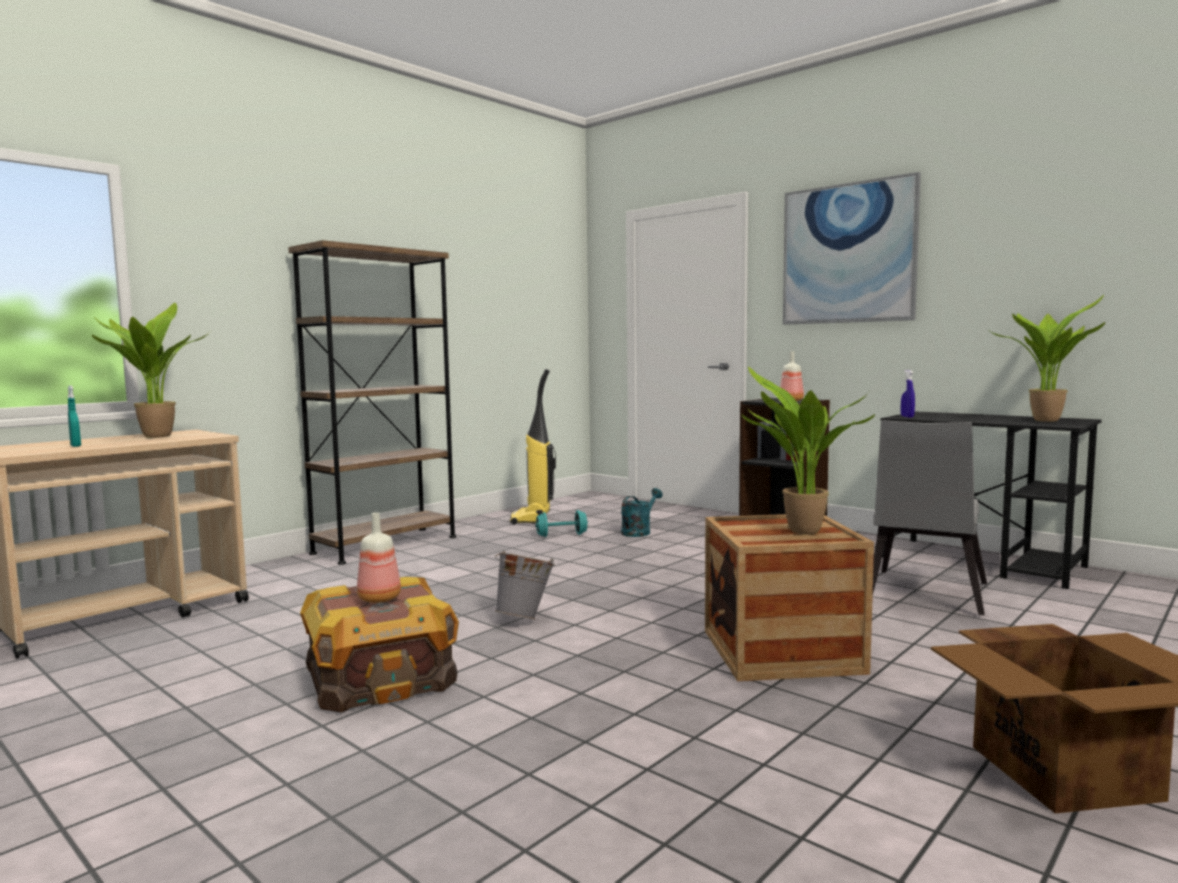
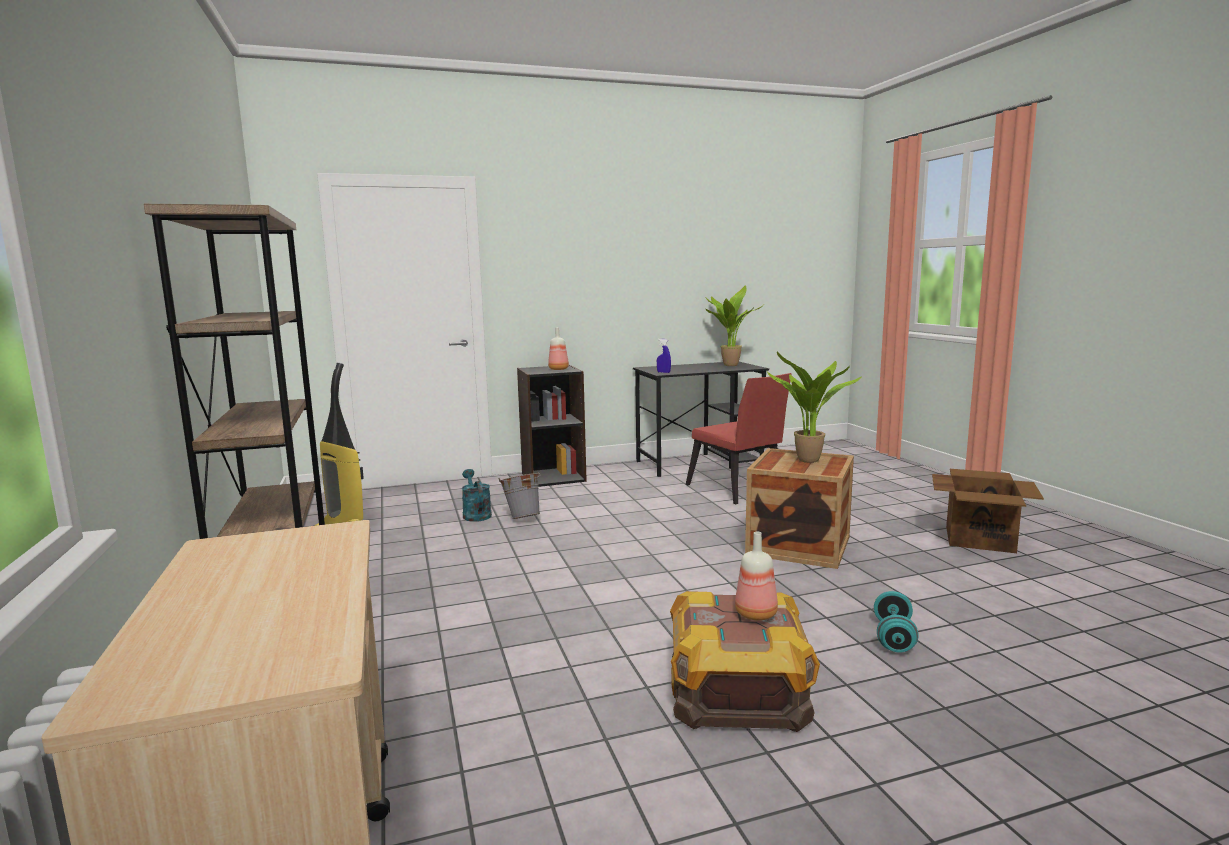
camera: 60 degrees left, 5 degrees up
turquoise spray bottle [68,386,81,447] -> none
potted plant [92,303,210,438] -> none
grey bucket [495,551,555,619] -> grey bucket moved to [499,472,541,519]
turquoise dumbbell [535,510,588,537] -> turquoise dumbbell moved to [874,591,919,653]
picture [783,172,921,325] -> none
grey chair [873,420,987,615] -> red chair [685,373,792,504]

